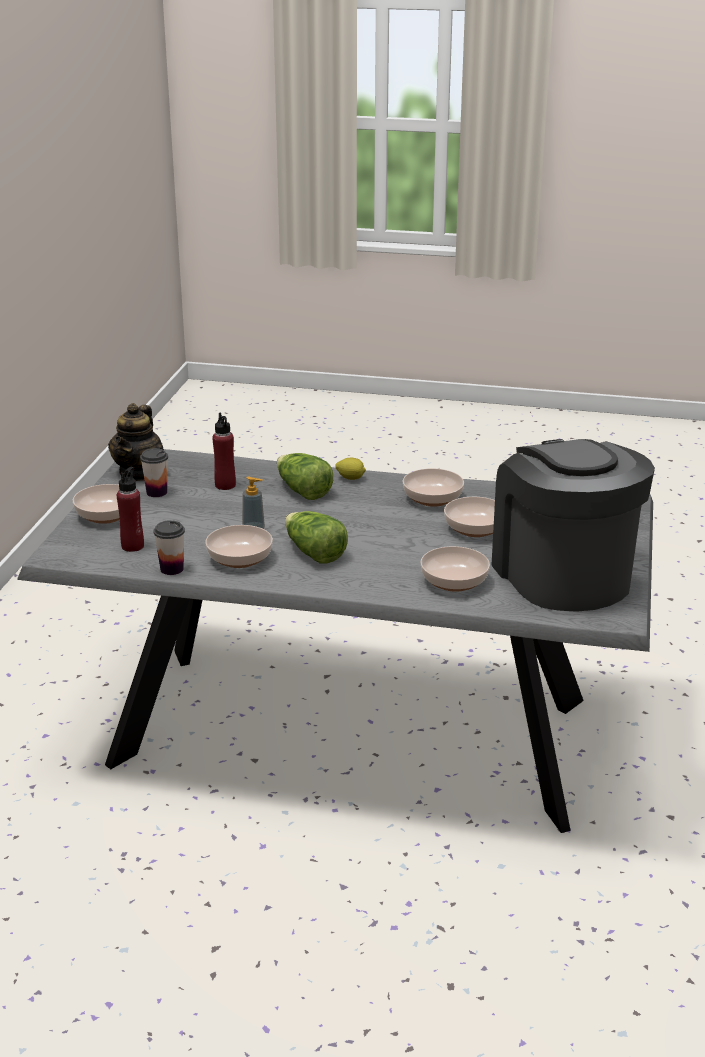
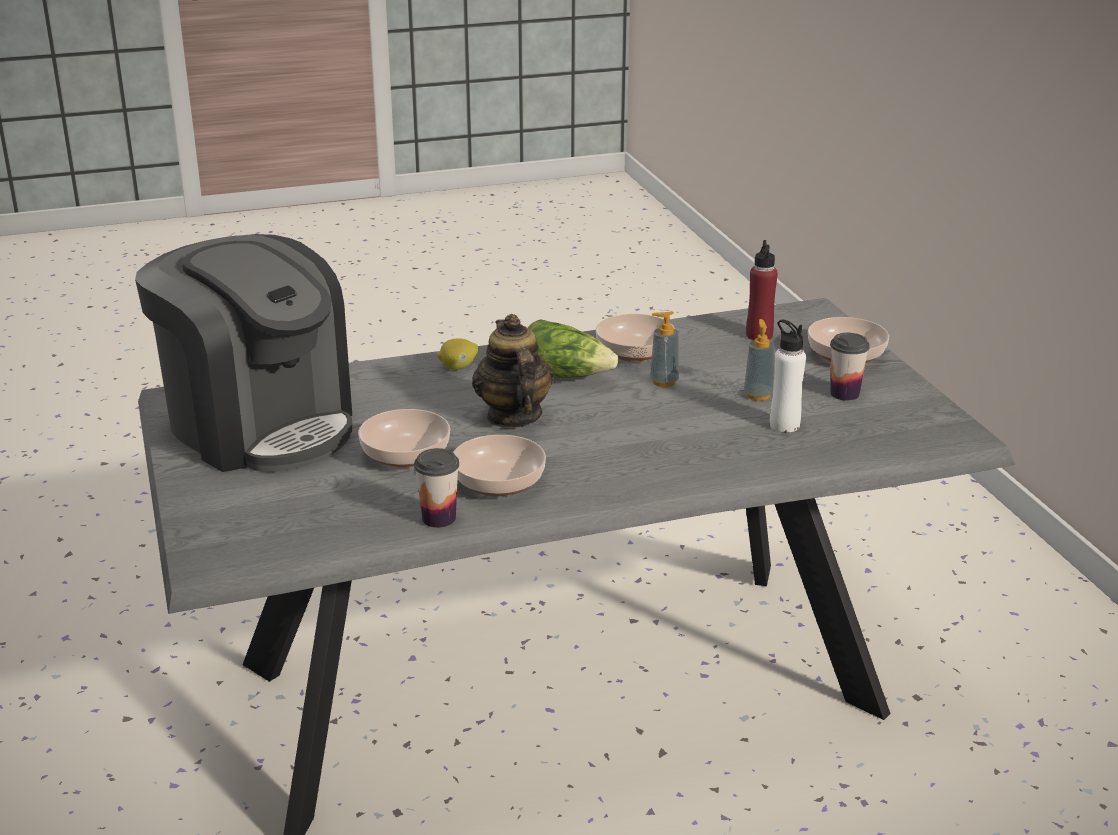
camera: 150 degrees right, 0 degrees up
teapot [108,403,164,481] -> teapot moved to [472,314,554,428]
cup [154,520,185,575] -> cup moved to [414,448,459,528]
red bottle [212,413,236,490] -> white bottle [770,320,806,432]
lettuce [277,453,333,500] -> none
lemon [335,458,366,480] -> lemon moved to [438,338,479,370]
bowl [420,546,490,592] -> none
none -> soap dispenser [744,319,774,401]

